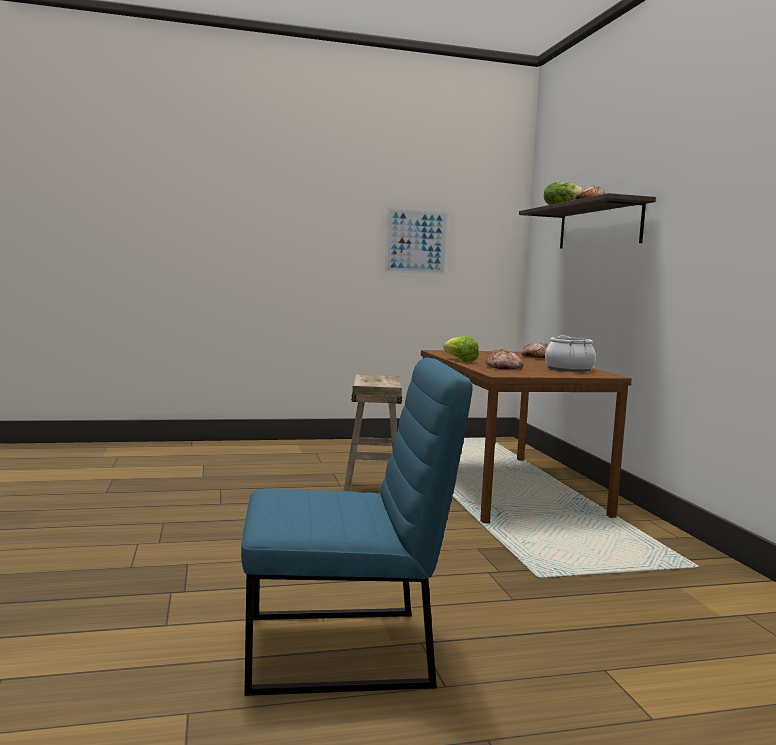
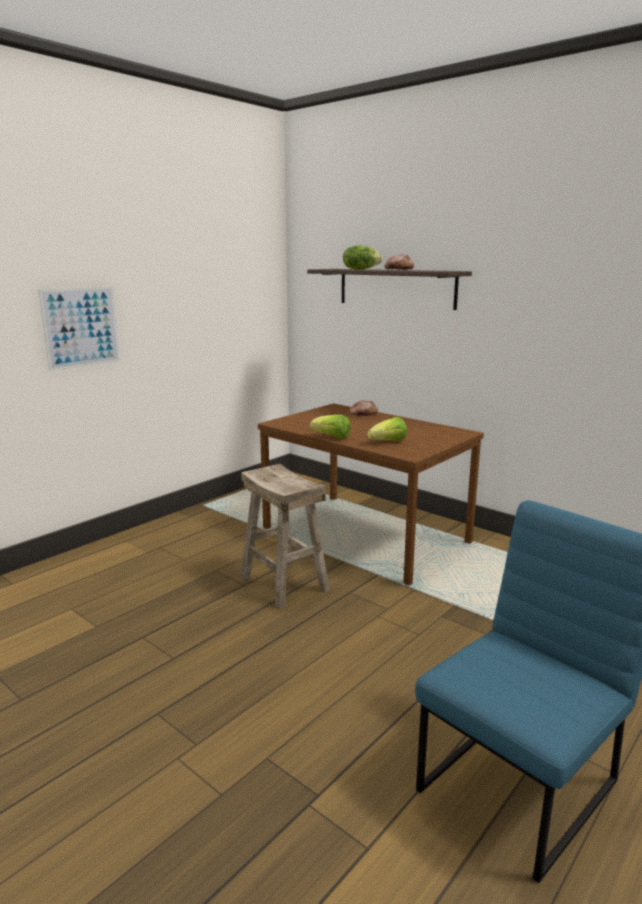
camera: 35 degrees left, 10 degrees up
picture [385,208,448,275] -> picture moved to [38,286,120,371]
bread [486,349,523,370] -> lettuce [367,417,407,441]
cooking pot [545,336,596,372] -> none

